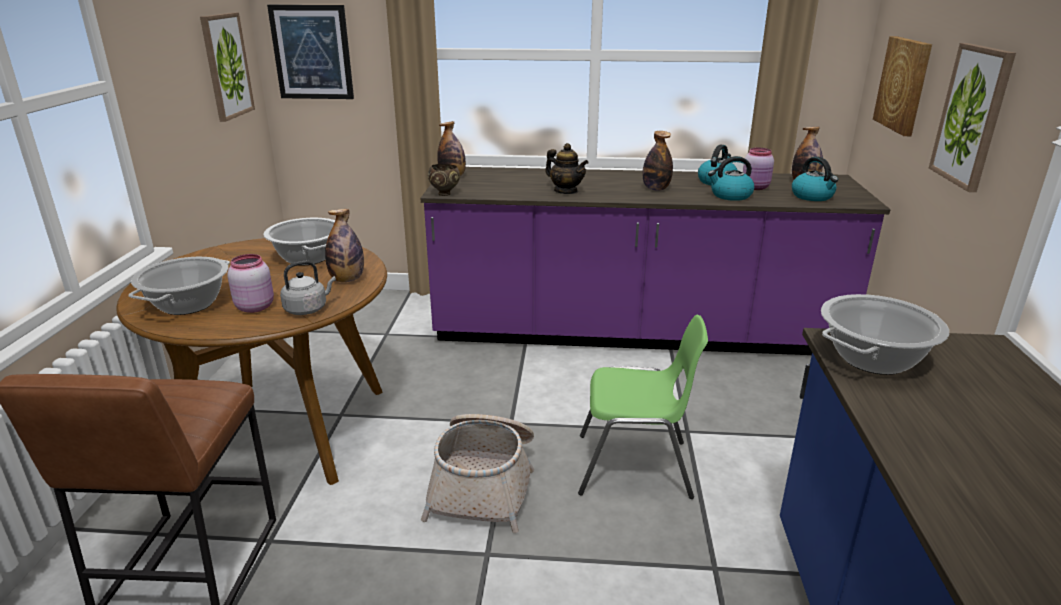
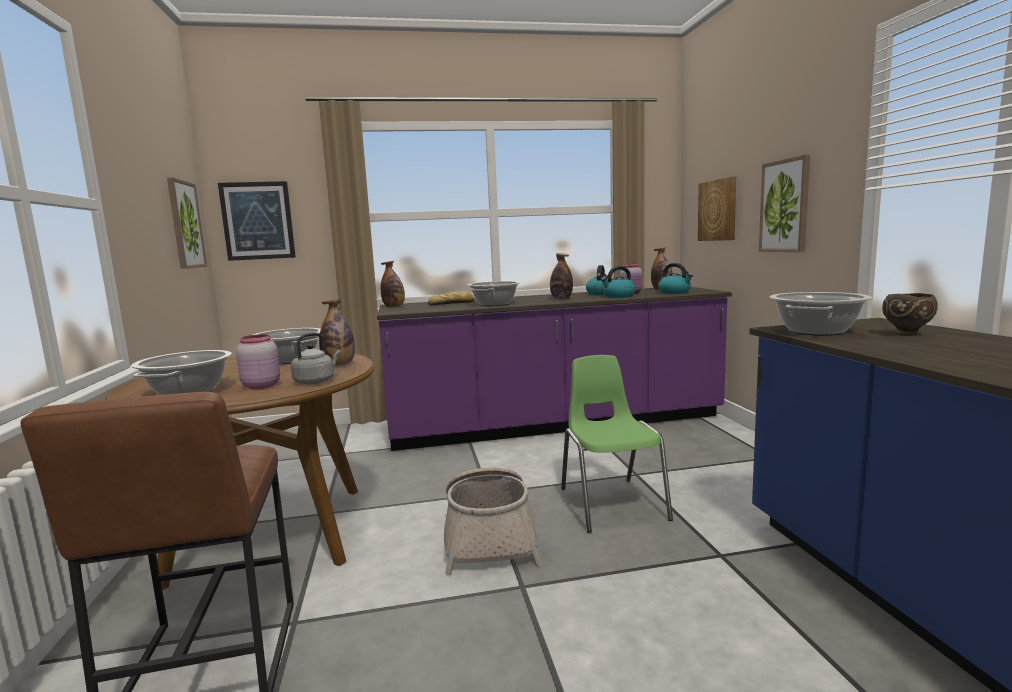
camera: 15 degrees left, 15 degrees down
brown bowl [428,164,460,196] -> brown bowl moved to [882,293,938,336]
teapot [545,143,588,194] -> cooking pot [468,281,520,306]
green chair [578,314,708,499] -> green chair turned 90 degrees counterclockwise [561,355,673,533]
none -> bread [428,291,475,306]

